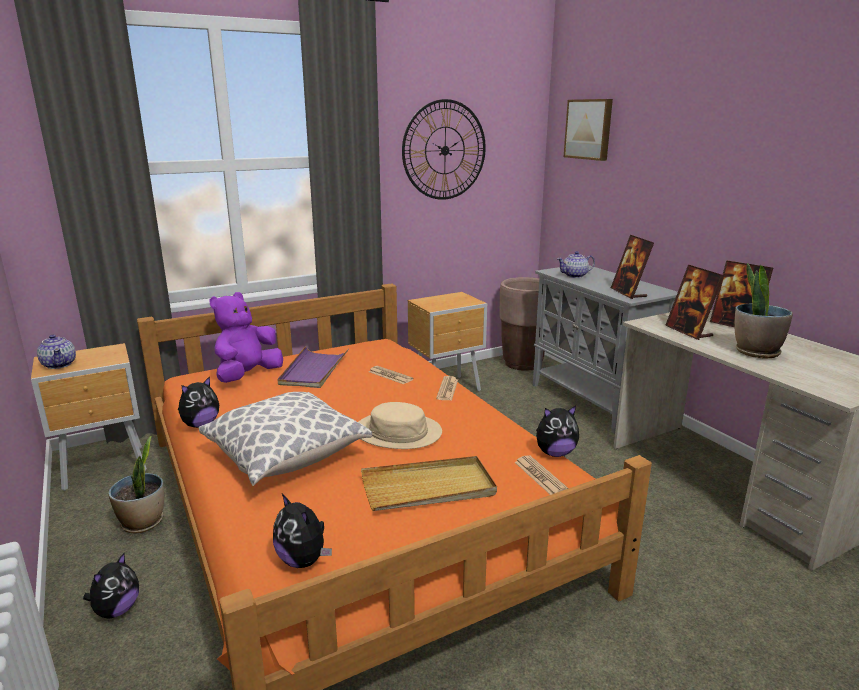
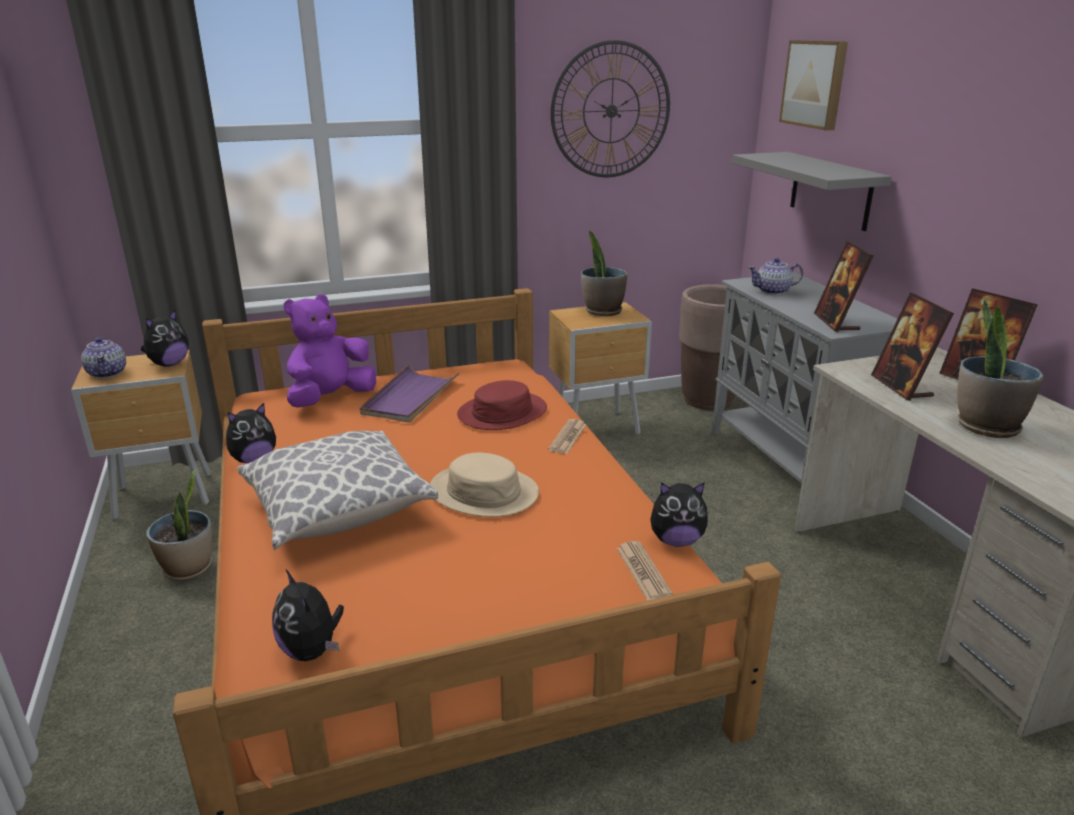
camera: 10 degrees right, 5 degrees up
plush toy [83,553,139,619] -> plush toy moved to [141,310,189,367]
beige tray [361,456,497,511] -> none
newspaper [369,366,413,384] -> red hat [457,380,547,430]
none -> potted plant [581,230,627,316]
none -> grey shelf [732,152,892,231]

